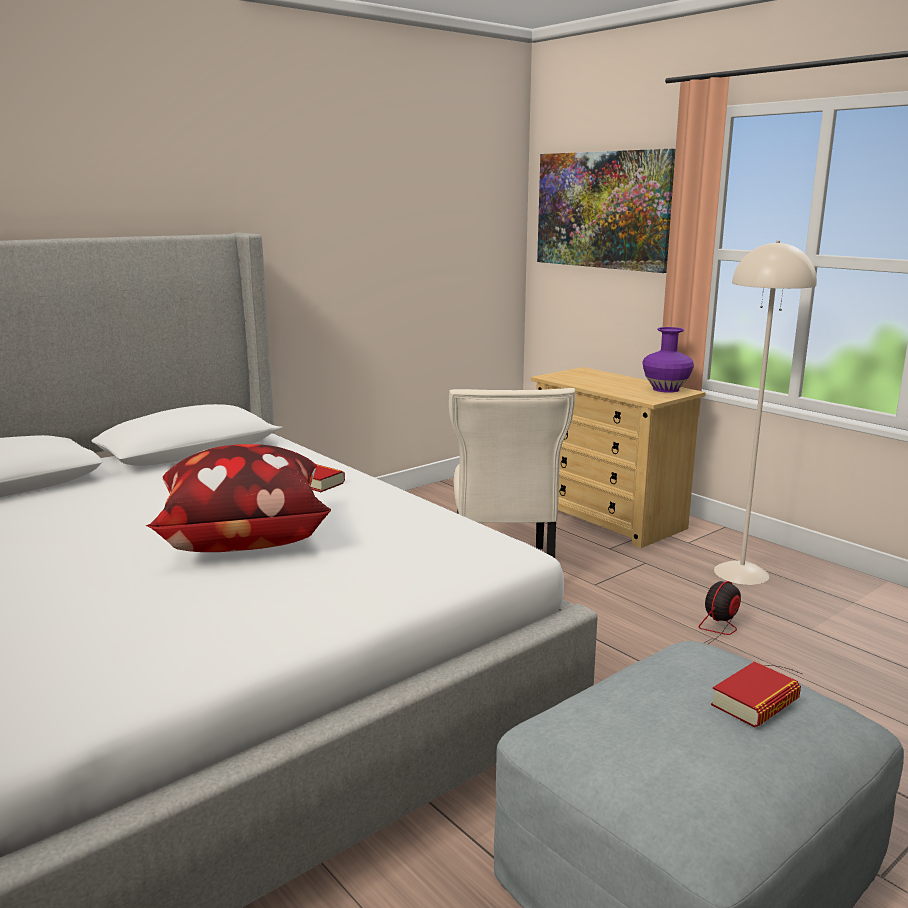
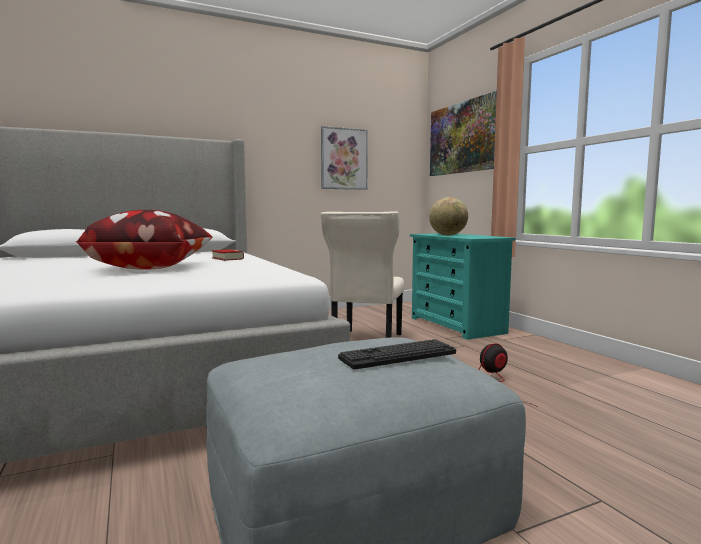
camera: 15 degrees right, 10 degrees down
beige dresser [531,367,706,548] -> turquoise dresser [410,233,516,340]
purple vase [642,327,694,393] -> none
book [711,661,801,728] -> keyboard [338,339,456,369]
beige floor lamp [714,241,817,585] -> none
none -> picture [321,126,368,190]
none -> globe [429,197,468,236]

